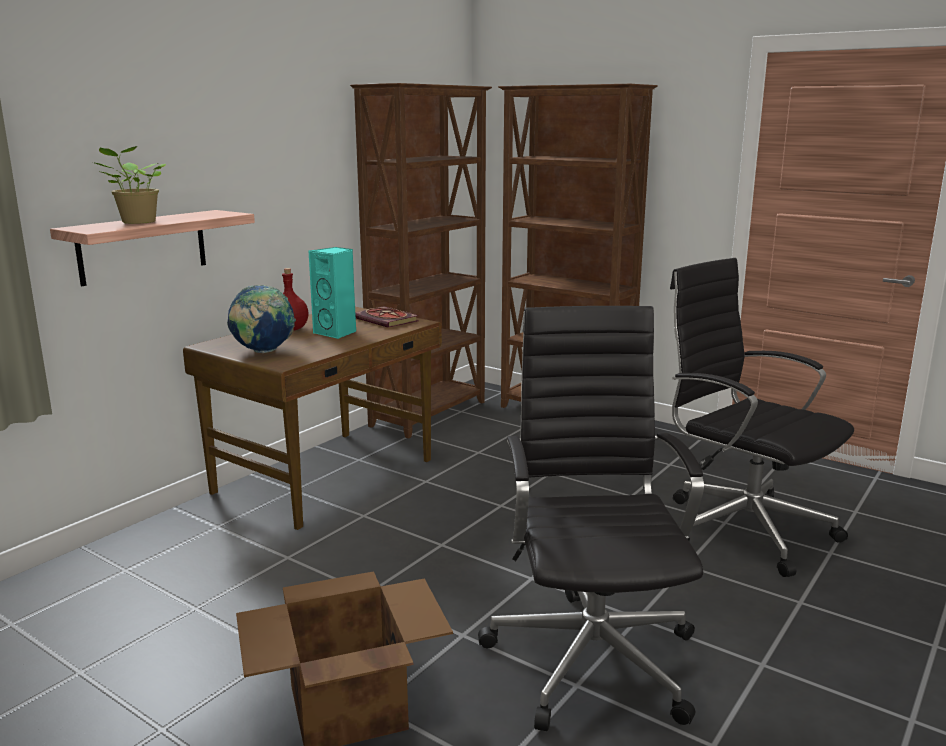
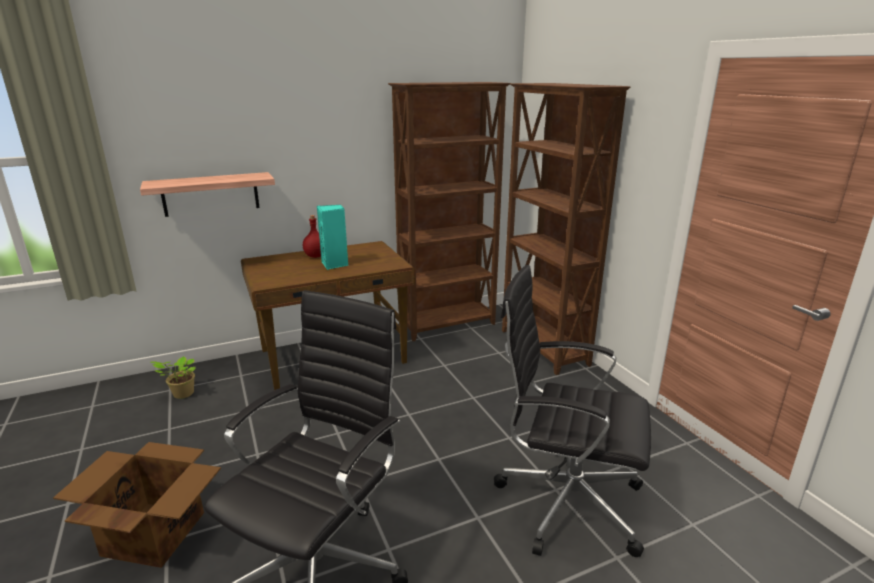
camera: 30 degrees right, 5 degrees up
potted plant [93,146,166,224] -> potted plant moved to [150,356,196,399]
globe [227,285,296,353] -> none
book [355,306,419,328] -> none
black office chair [670,258,854,577] -> black office chair turned 60 degrees counterclockwise [494,265,651,558]

